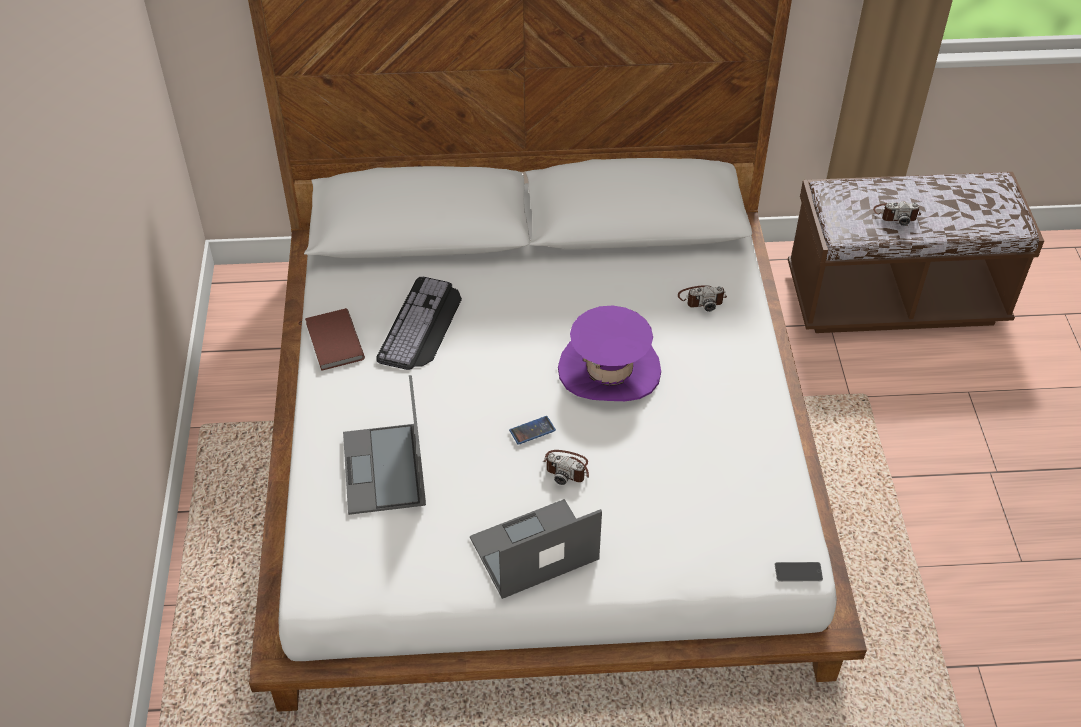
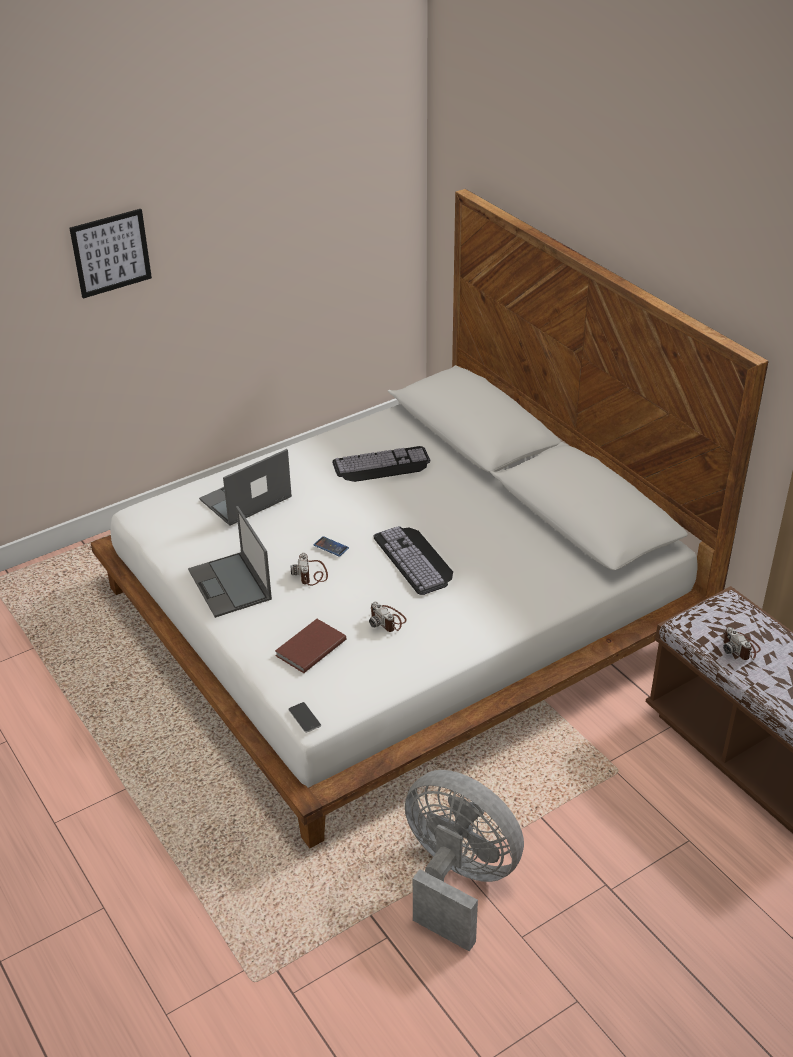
camera: 60 degrees right, 10 degrees down
brown book [305,308,365,371] -> brown book moved to [275,619,346,673]
laptop [470,499,602,599] -> laptop turned 150 degrees counterclockwise [188,506,272,618]
purple hat [558,305,661,401] -> keyboard [373,526,453,595]
camera [678,285,727,312] -> camera moved to [369,602,407,632]
none -> picture [69,209,152,299]
none -> grey fan [405,770,524,951]

